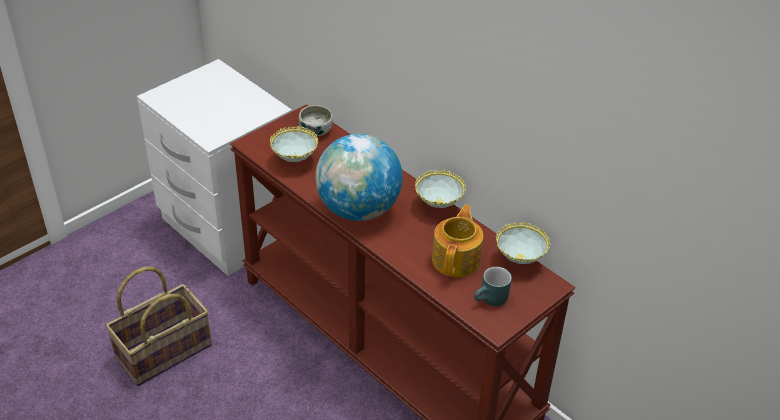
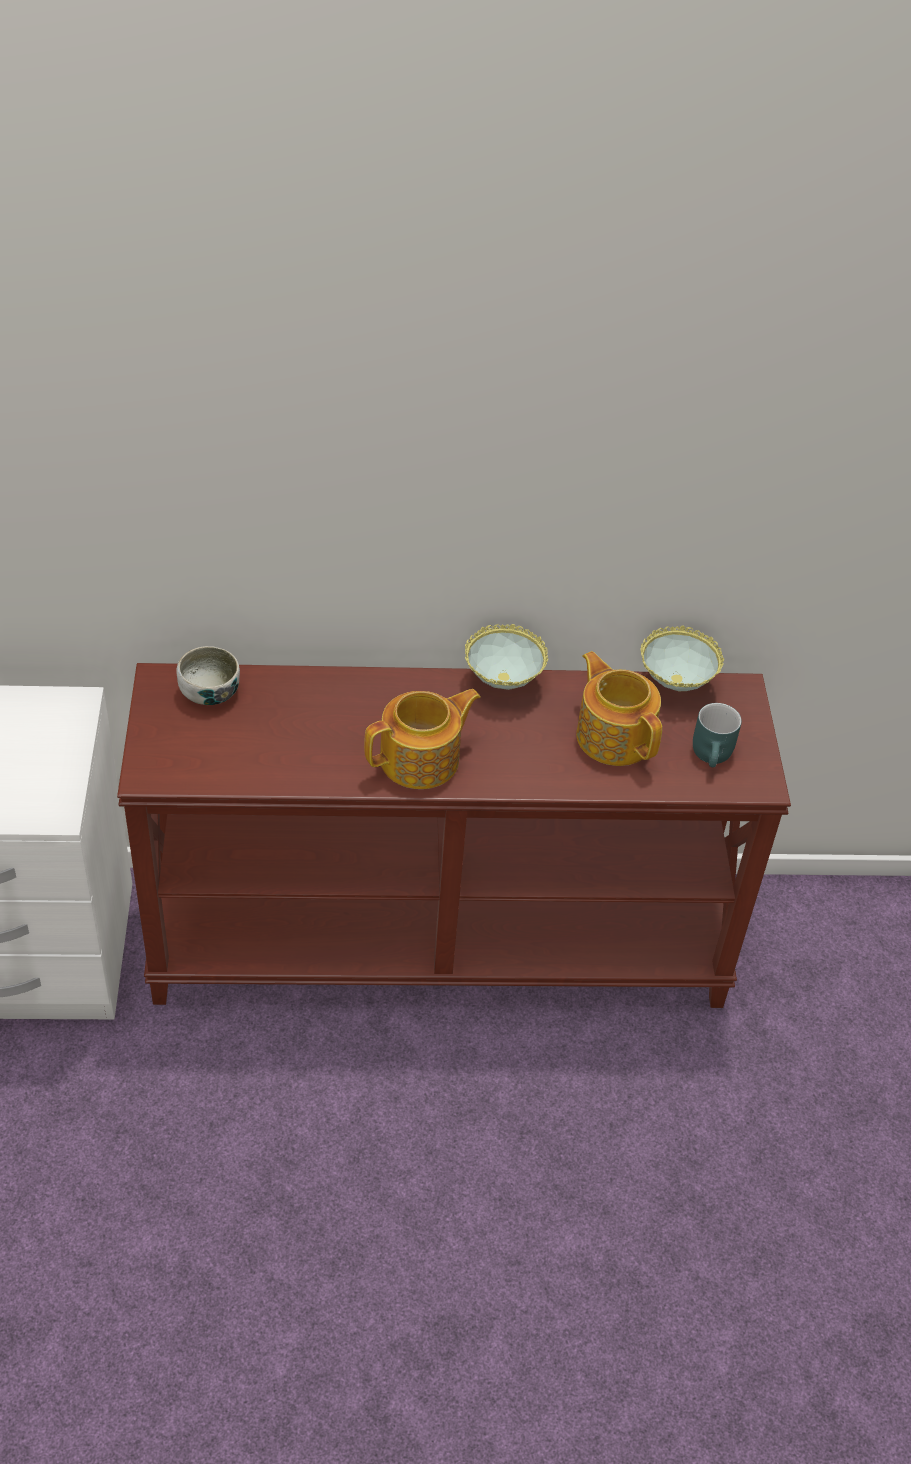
camera: 50 degrees left, 5 degrees up
basket [105,267,212,386] -> none
bowl [270,126,318,162] -> none
globe [315,134,403,221] -> teapot [364,689,481,789]

